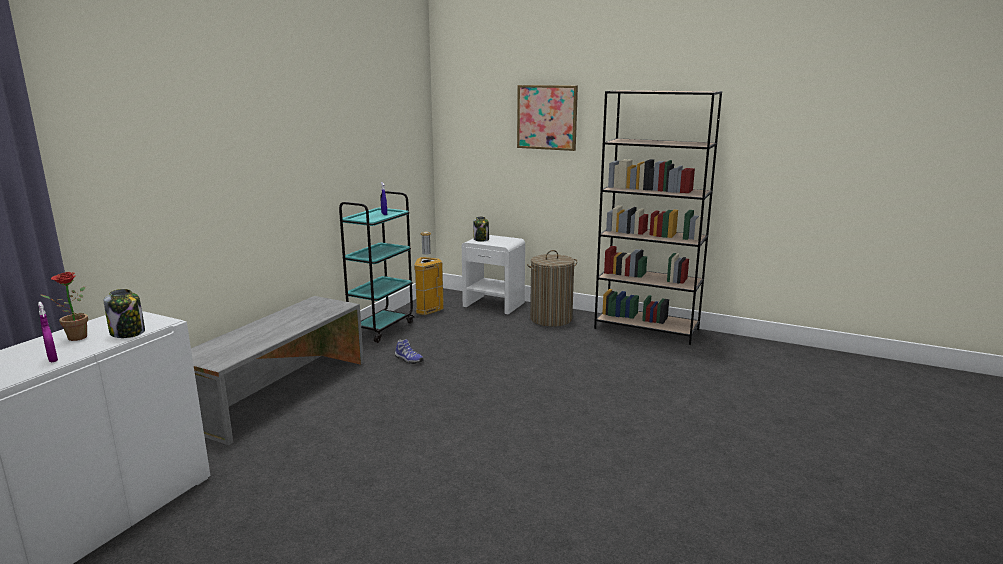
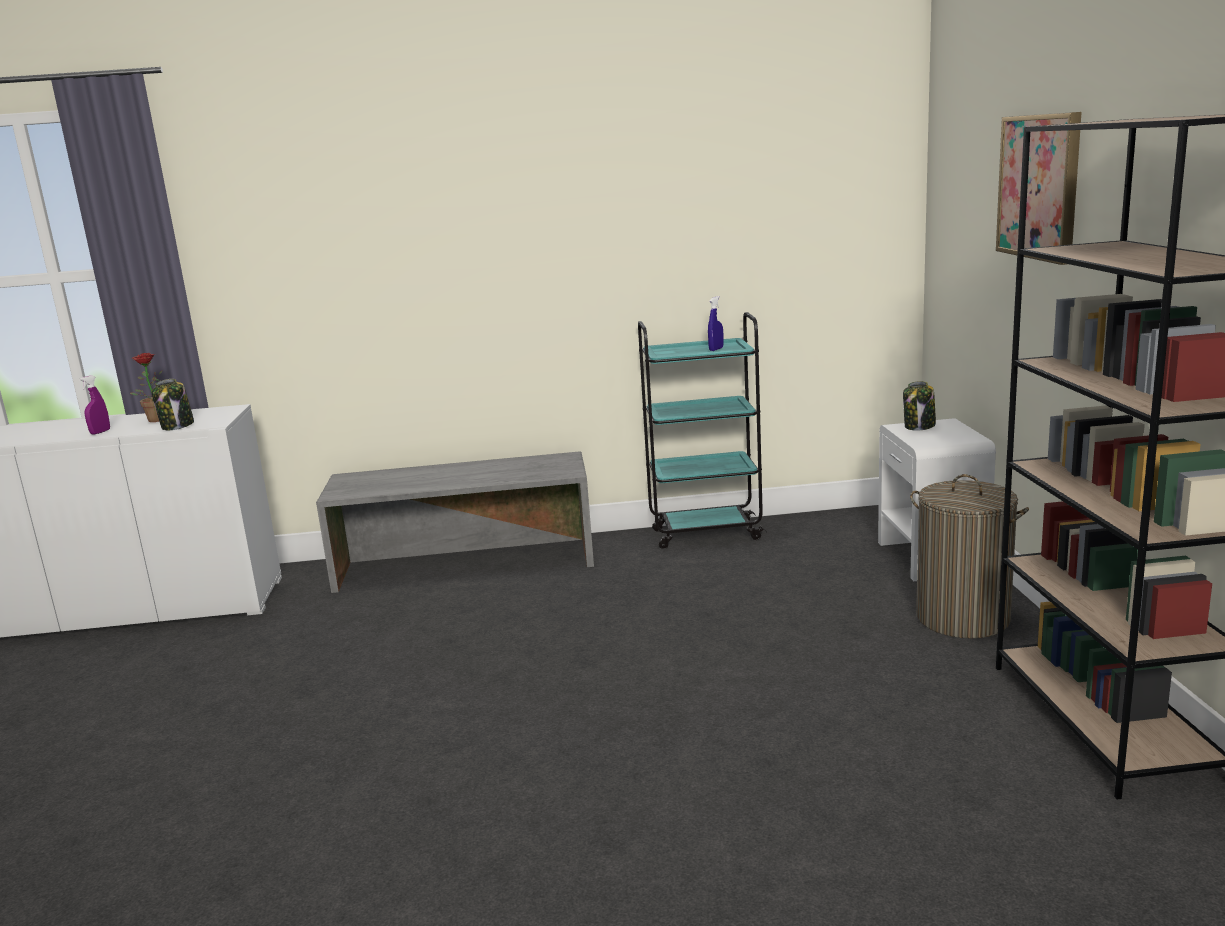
camera: 60 degrees right, 0 degrees up
shoe [395,339,424,364] -> none
trash can [414,232,444,315] -> none

